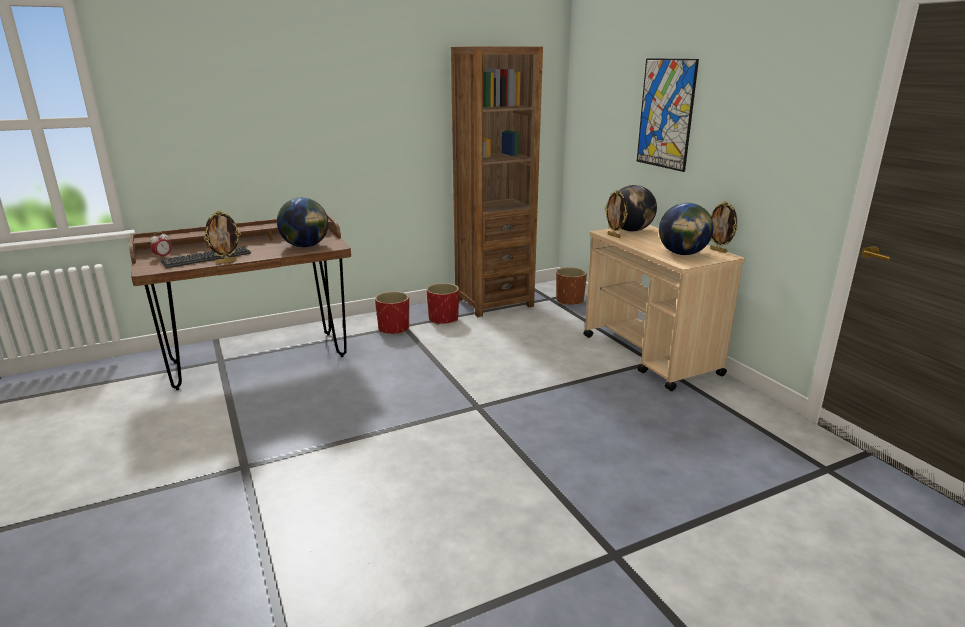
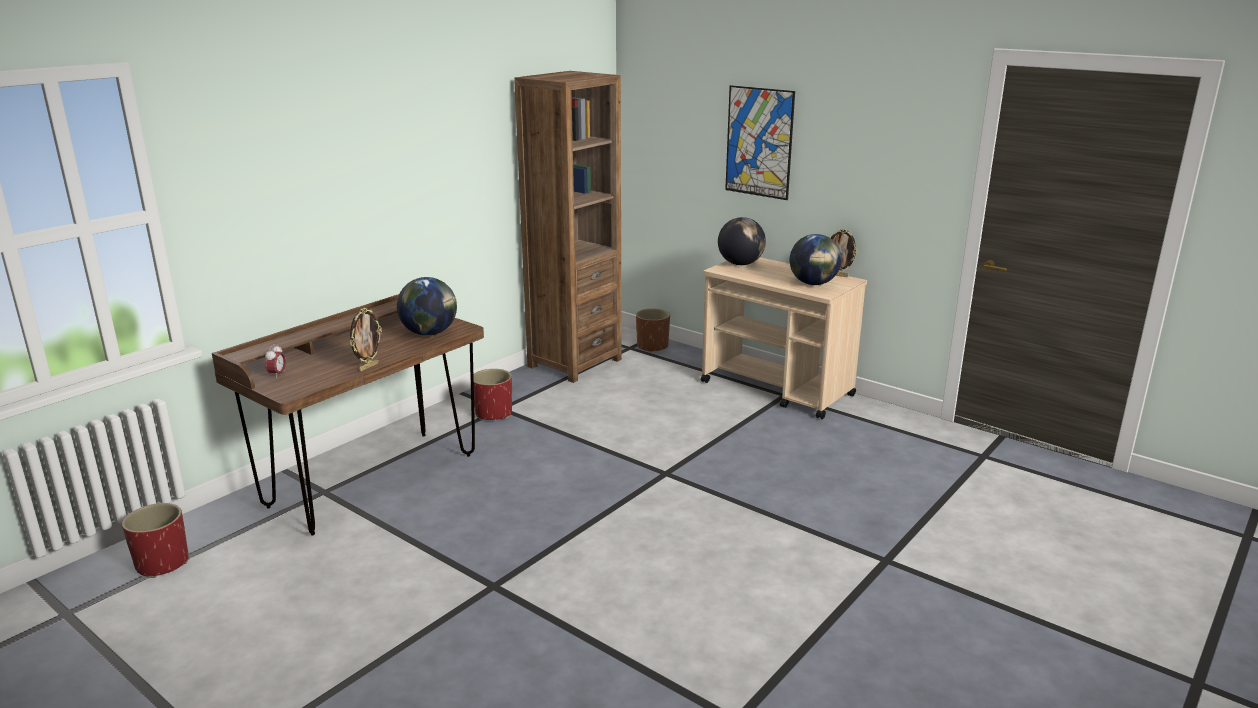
camera: 25 degrees left, 0 degrees up
keyboard [161,247,251,268] -> none
red planter [426,283,459,325] -> red planter moved to [122,503,189,578]
picture frame [605,190,628,238] -> none

